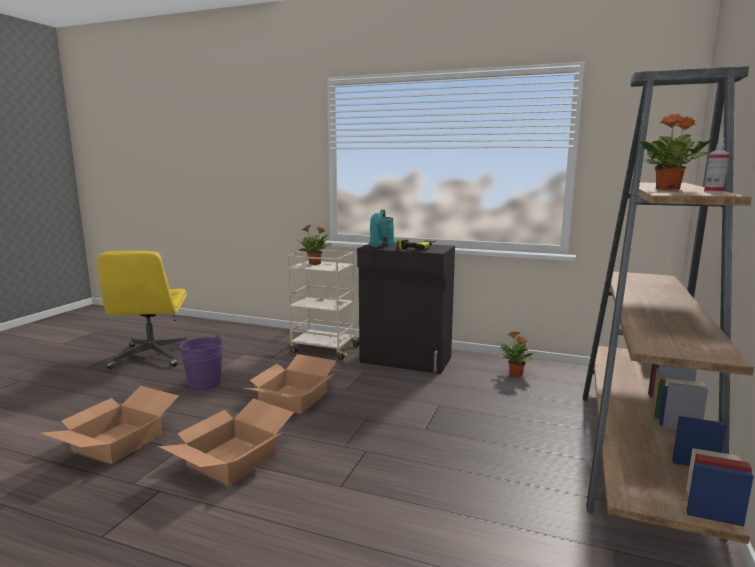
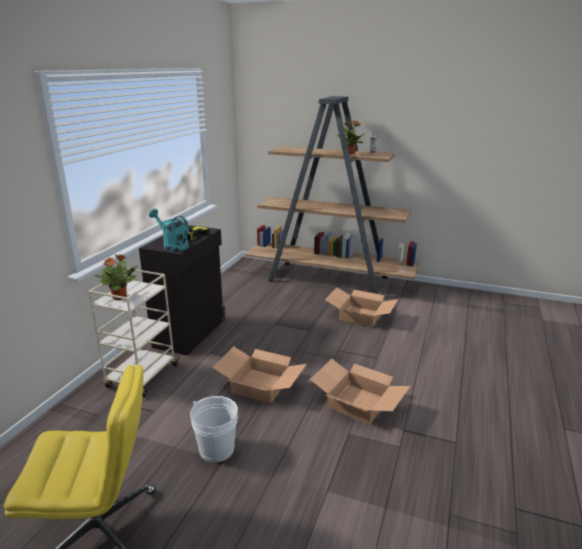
camera: 90 degrees left, 10 degrees up
cardboard box [41,386,179,464] -> cardboard box moved to [325,287,398,327]
purple bucket [180,335,223,390] -> white bucket [190,396,238,462]
turquoise watering can [370,210,394,247] -> turquoise watering can turned 150 degrees counterclockwise [149,209,189,251]
potted plant [501,332,538,376] -> none

